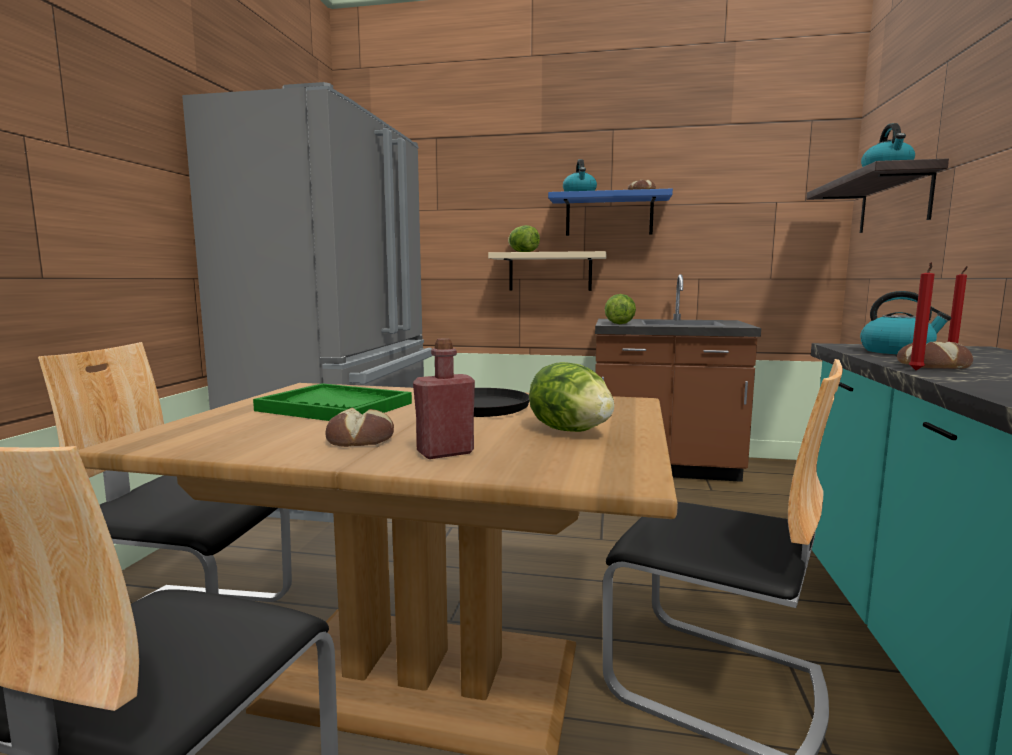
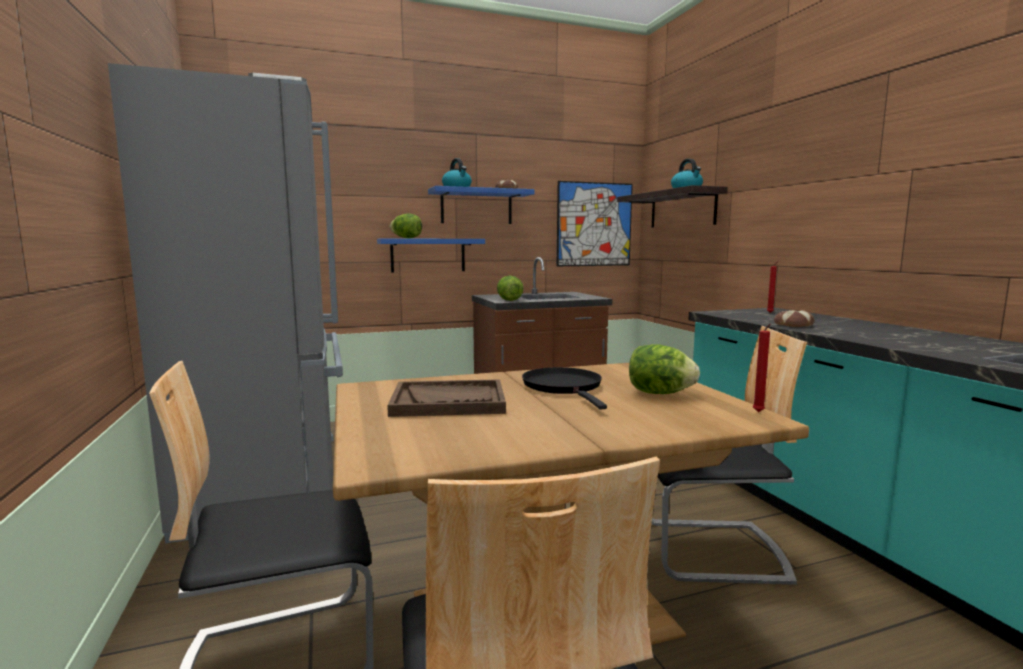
camera: 30 degrees left, 0 degrees up
green tray [253,383,412,421] -> brown tray [387,379,506,417]
bread [325,408,394,447] -> none
red bottle [413,338,475,459] -> none
beige shelf [488,251,606,291] -> blue shelf [377,238,485,273]
kettle [860,291,951,354] -> none
red candle [909,262,935,370] -> red candle moved to [753,323,771,412]
none -> picture [557,181,633,266]

